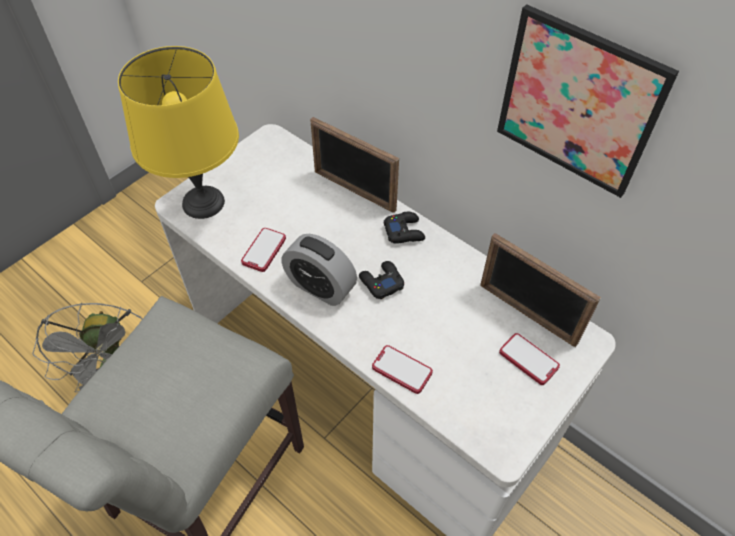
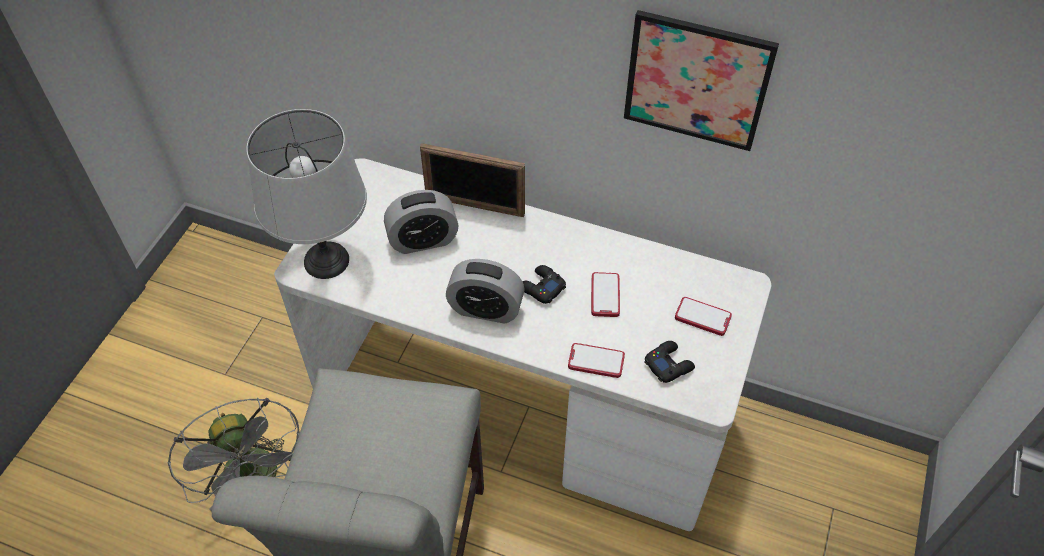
camera: 20 degrees left, 0 degrees up
yellow table lamp [118,46,239,219] -> grey table lamp [247,109,367,279]
phone [241,228,286,272] -> phone moved to [591,272,620,317]
black game controller [383,212,425,244] -> black game controller moved to [644,341,695,383]
picture frame [480,233,601,347] -> none
none -> alarm clock [384,190,459,254]

